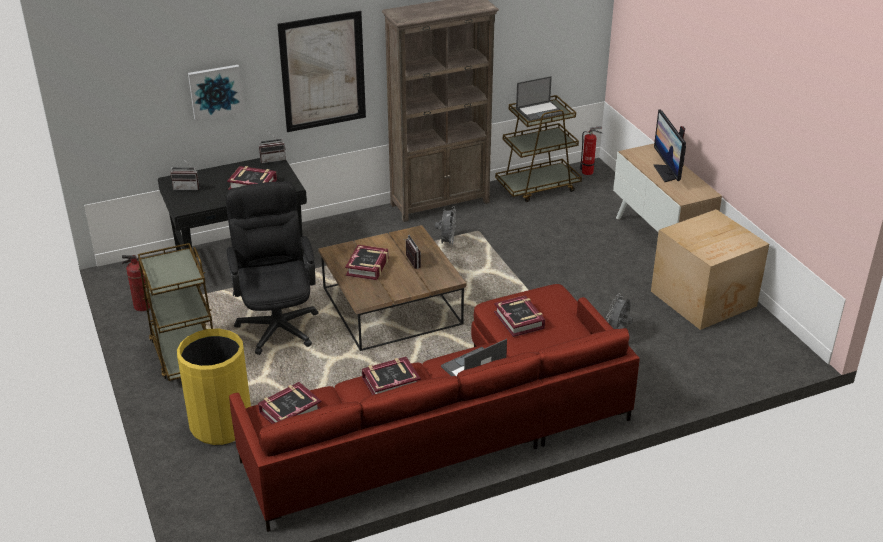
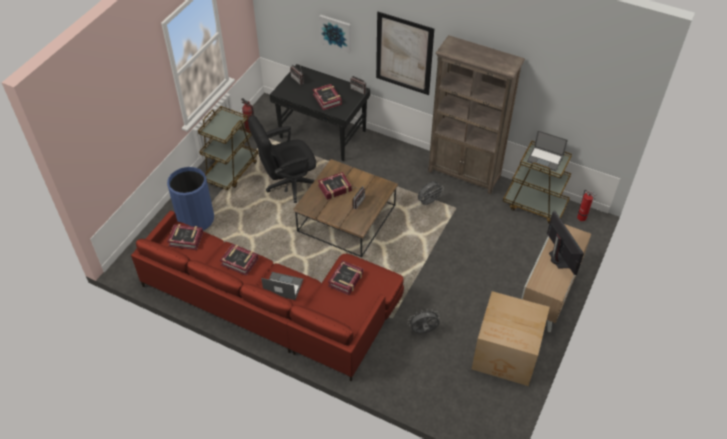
camera: 50 degrees right, 15 degrees up
yellow trash can [177,329,251,445] -> blue trash can [167,167,214,230]
black office chair [226,181,318,355] -> black office chair turned 150 degrees counterclockwise [248,115,316,203]
monitor [654,109,686,182] -> monitor turned 120 degrees clockwise [547,211,584,275]

